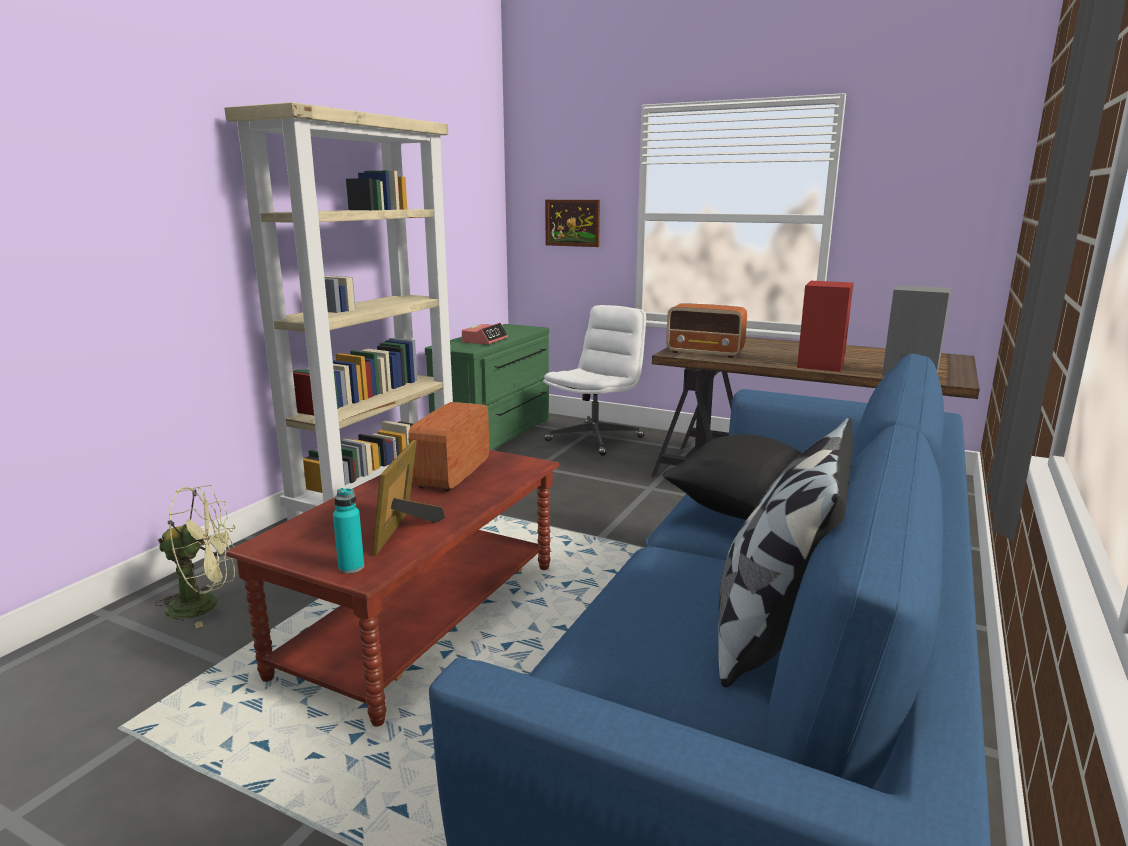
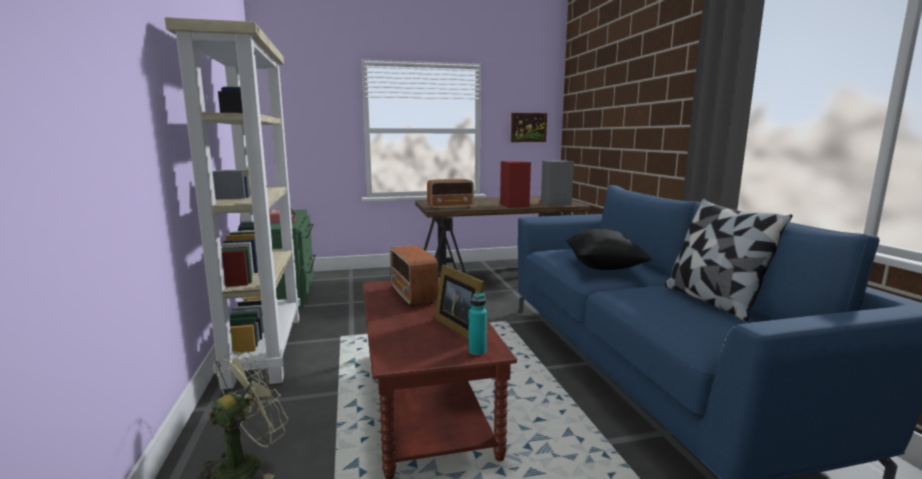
camera: 40 degrees left, 5 degrees down
white office chair [543,305,646,456] -> none
picture [545,200,600,247] -> picture moved to [511,113,547,142]

